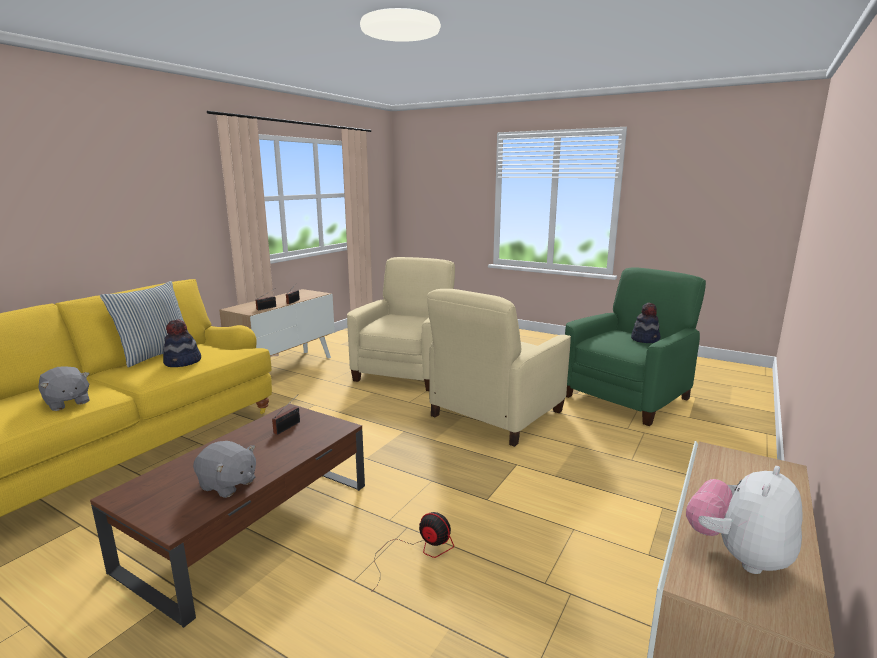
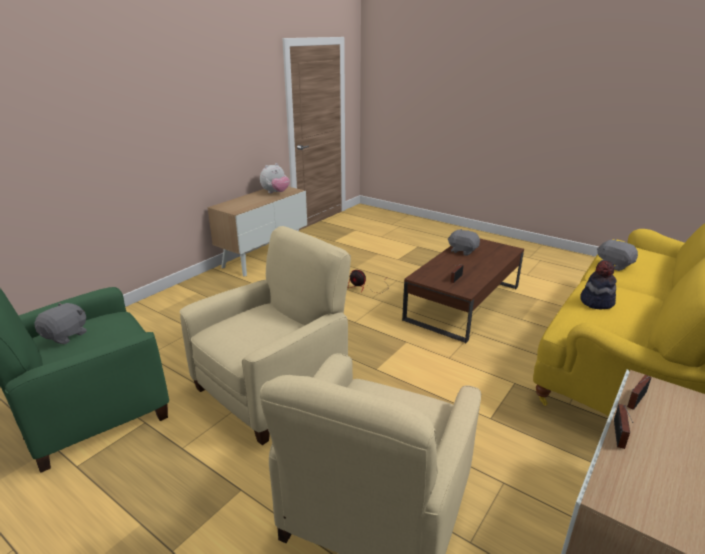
camera: 175 degrees left, 10 degrees up
pillow [100,281,188,368] -> none
hat [631,303,660,343] -> grey plush toy [35,303,87,344]

